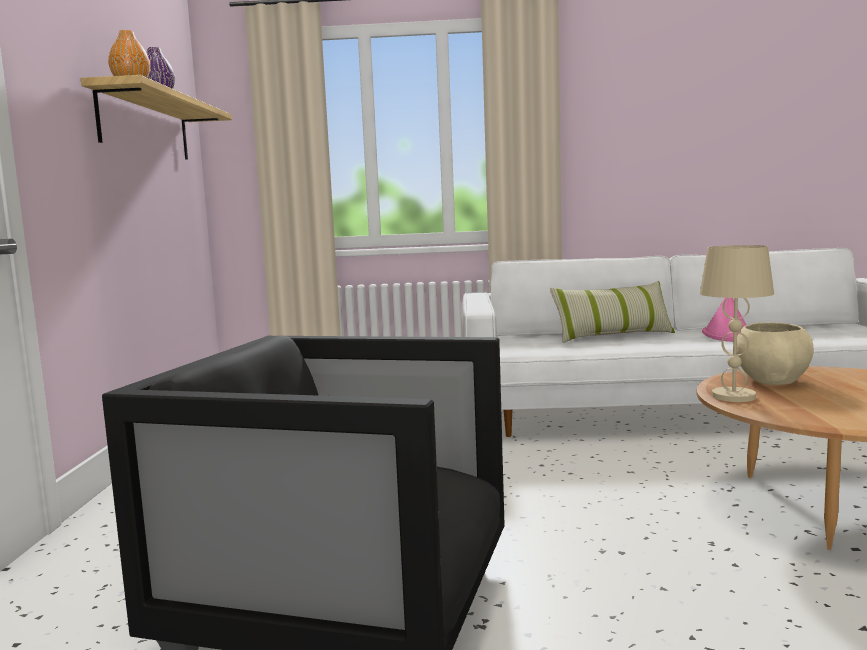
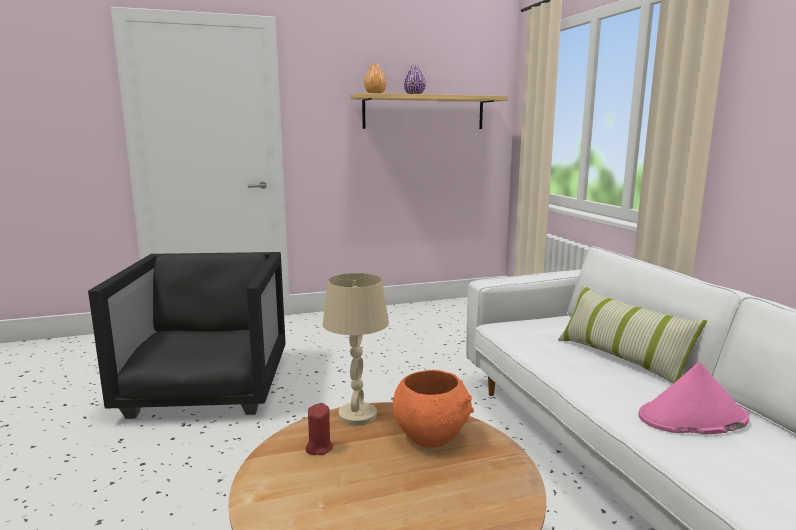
camera: 70 degrees right, 5 degrees up
beige bowl [737,322,814,385] -> orange bowl [393,370,474,448]
none -> red candle [306,404,333,455]

